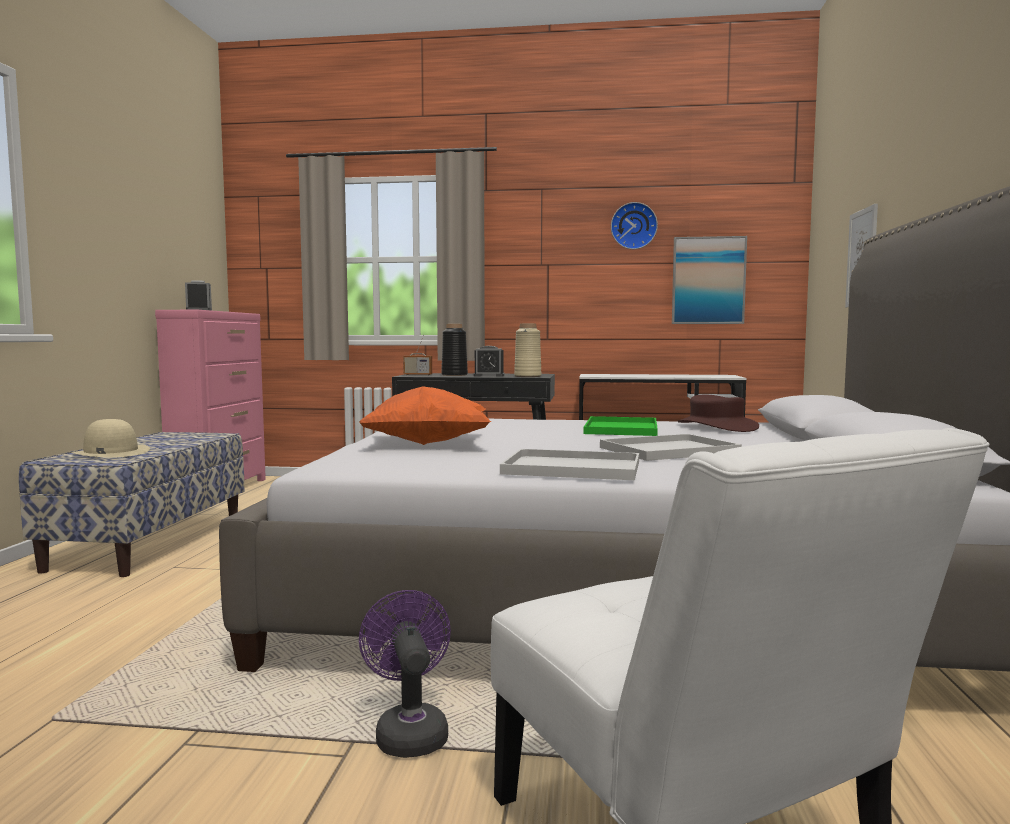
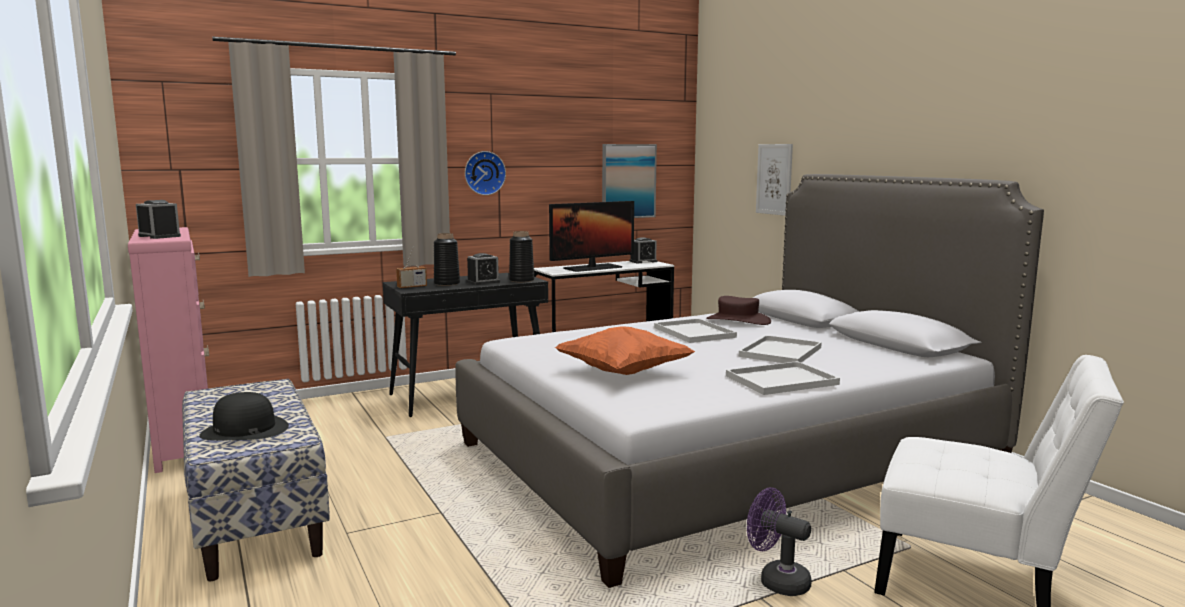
camera: 35 degrees left, 5 degrees up
beige hat [72,419,150,458] -> black hat [199,392,289,440]
beige vase [514,323,541,377] -> black vase [509,231,534,282]
green tray [584,416,658,436] -> white tray [654,318,737,343]
wall clock [611,202,658,249] -> wall clock moved to [465,151,506,195]
none -> monitor [549,201,634,272]
none -> alarm clock [629,237,657,263]

